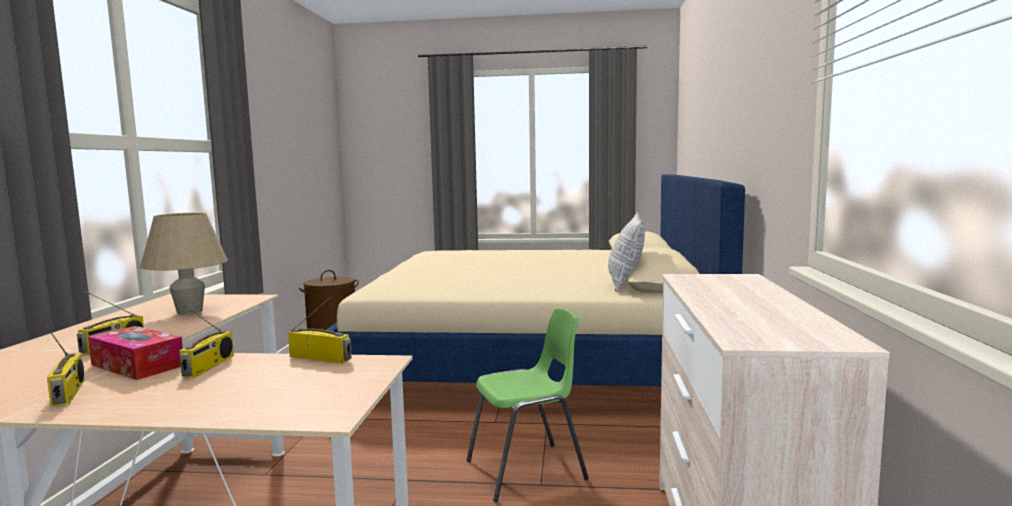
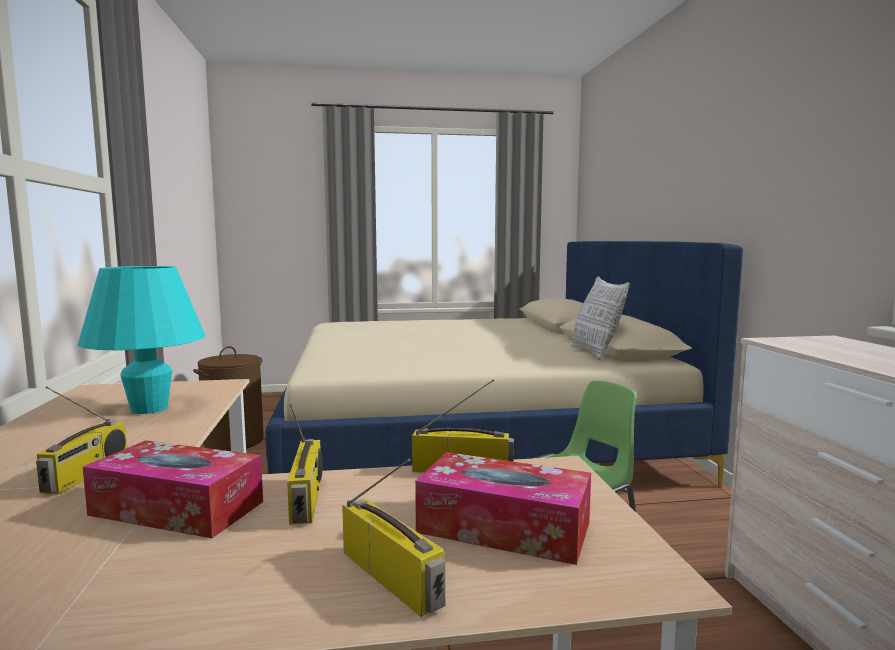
camera: 15 degrees left, 0 degrees up
radio [46,326,85,407] -> radio moved to [342,459,445,617]
beige table lamp [140,212,228,315] -> turquoise table lamp [77,266,205,414]
none -> tissue box [415,452,591,565]

